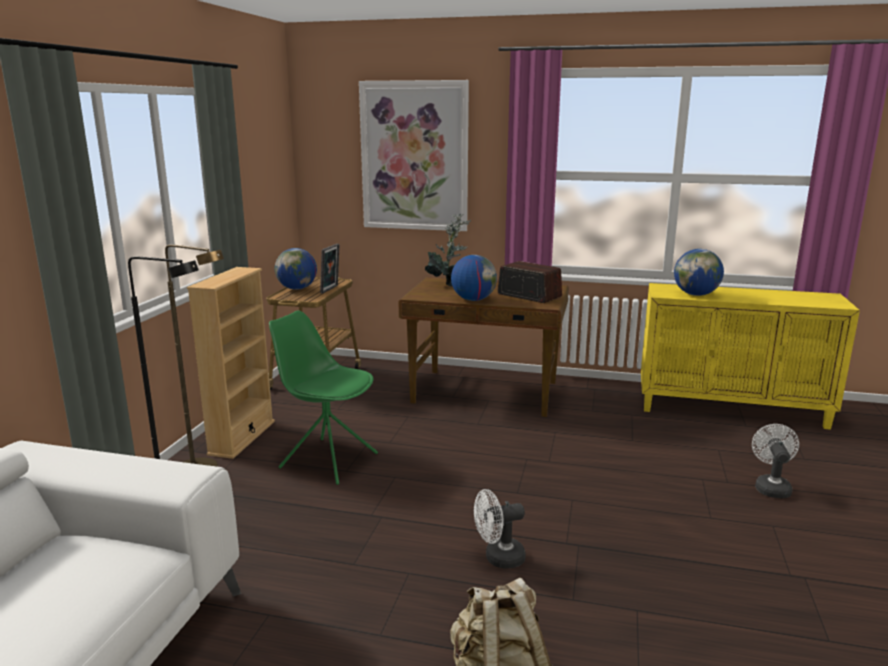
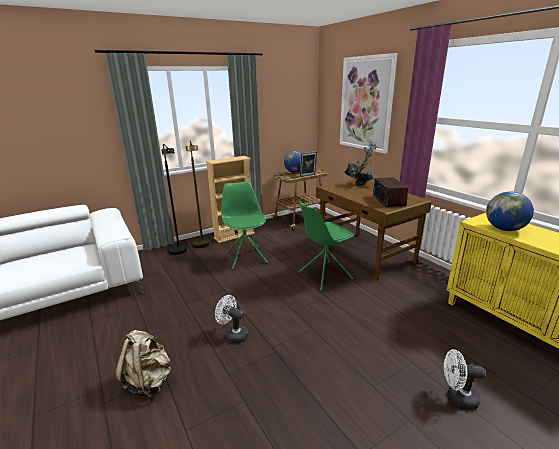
camera: 45 degrees right, 5 degrees up
globe [451,255,497,301] -> none
white fan [752,424,799,498] -> white fan turned 135 degrees counterclockwise [444,349,485,410]
none -> green chair [298,201,355,291]

